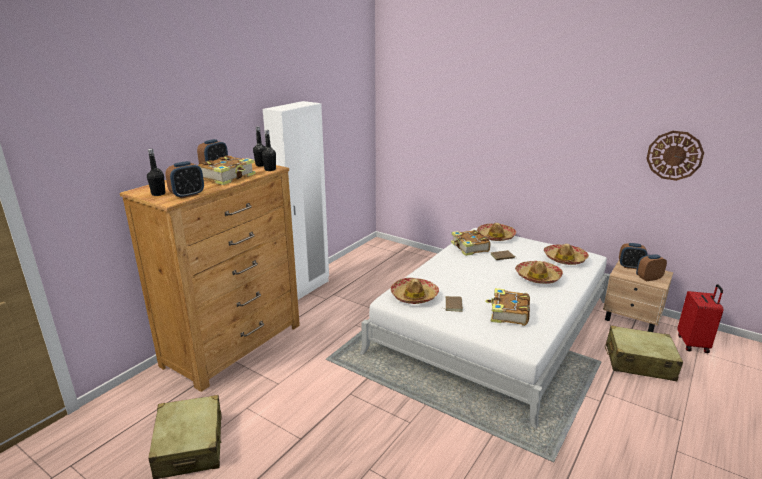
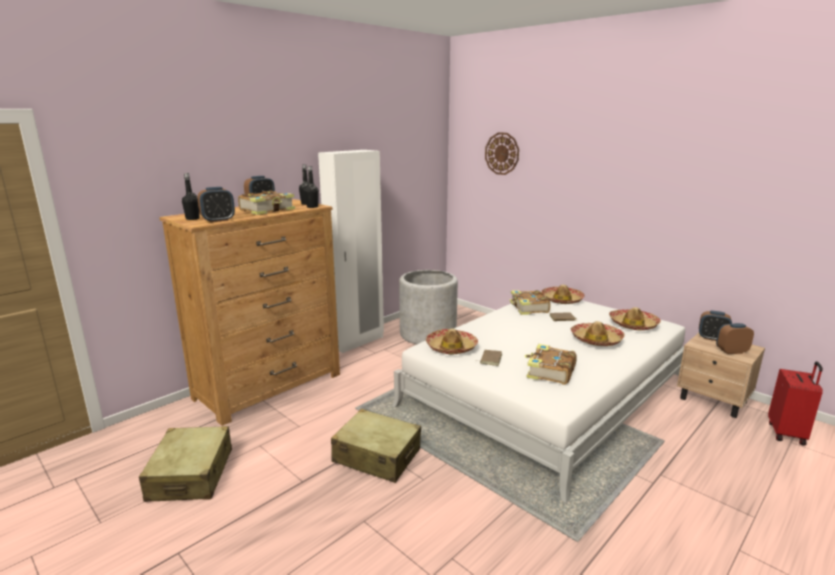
camera: 10 degrees right, 5 degrees down
beige suitcase [605,325,683,381] -> beige suitcase moved to [331,409,421,483]
wall clock [646,131,704,181] -> wall clock moved to [485,132,519,175]
none -> grey planter [399,270,458,344]

